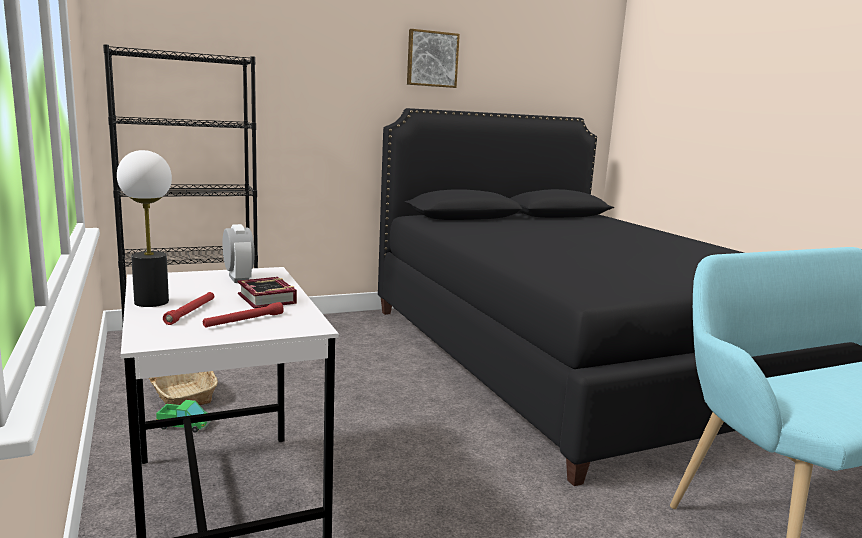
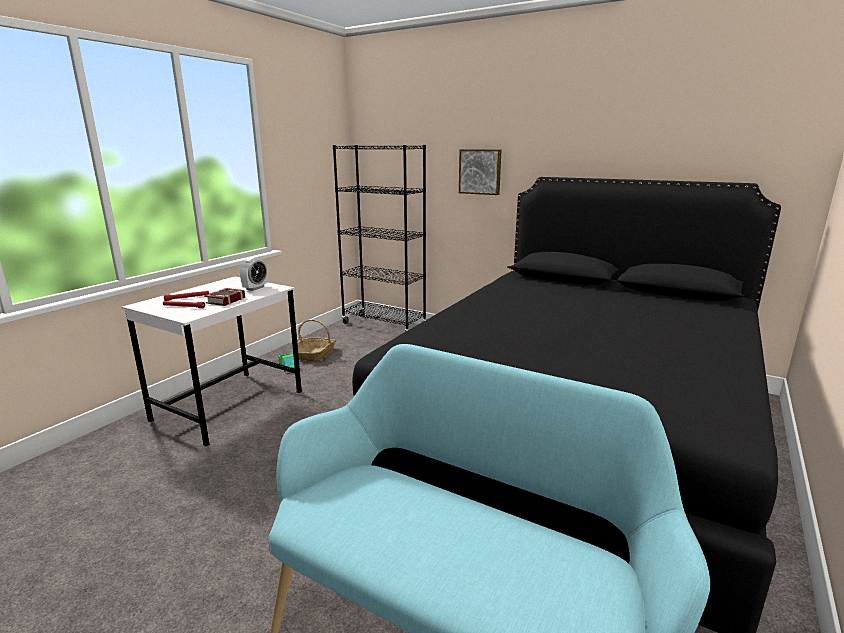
camera: 55 degrees right, 5 degrees up
table lamp [117,150,172,307] -> none
picture [407,29,460,88] -> picture moved to [459,149,502,195]

